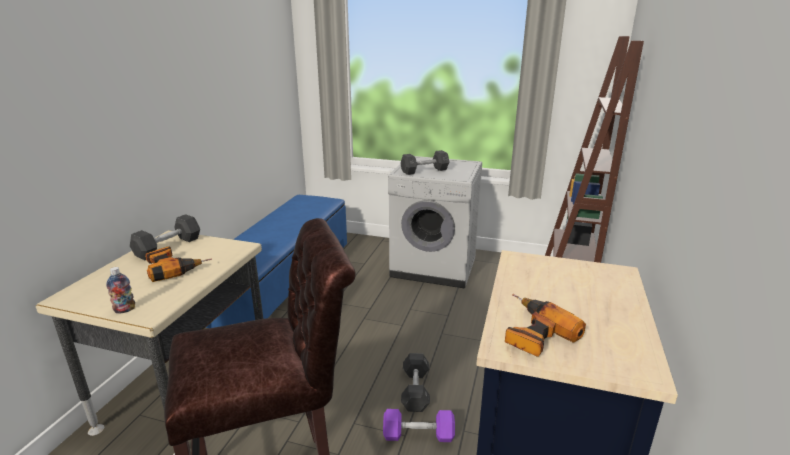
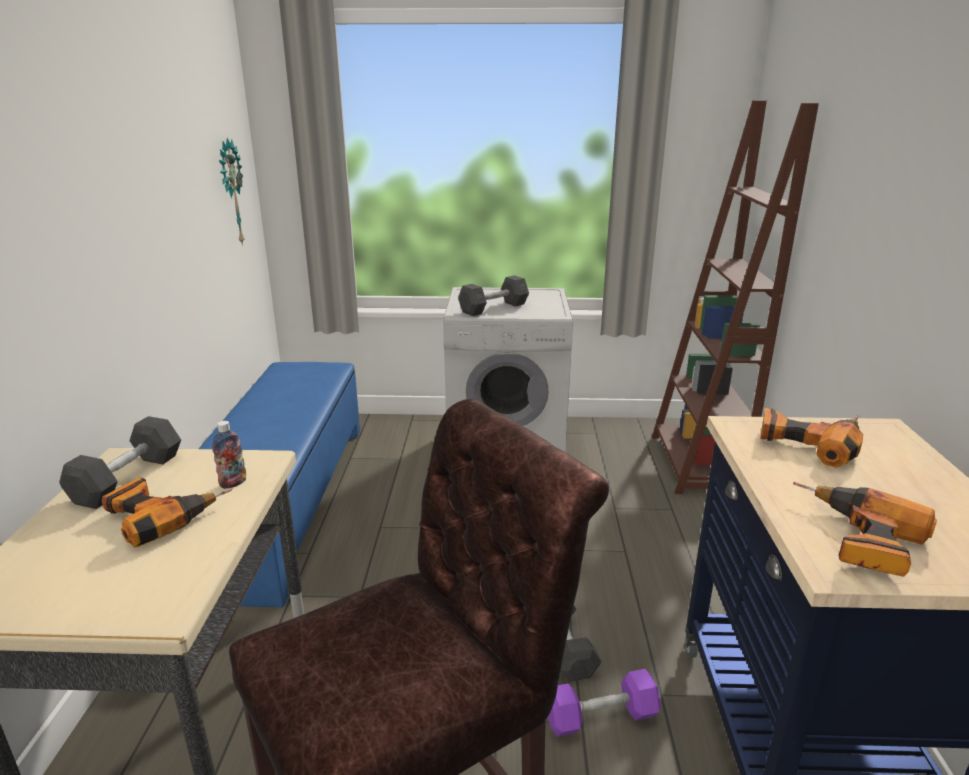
camera: 15 degrees left, 0 degrees up
bottle [106,267,135,314] -> bottle moved to [212,421,246,489]
none -> wall clock [219,138,245,246]
none -> power drill [760,408,863,468]

